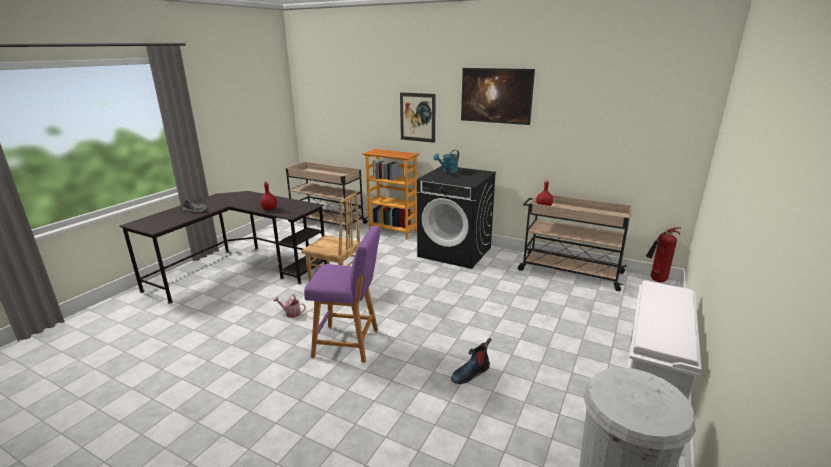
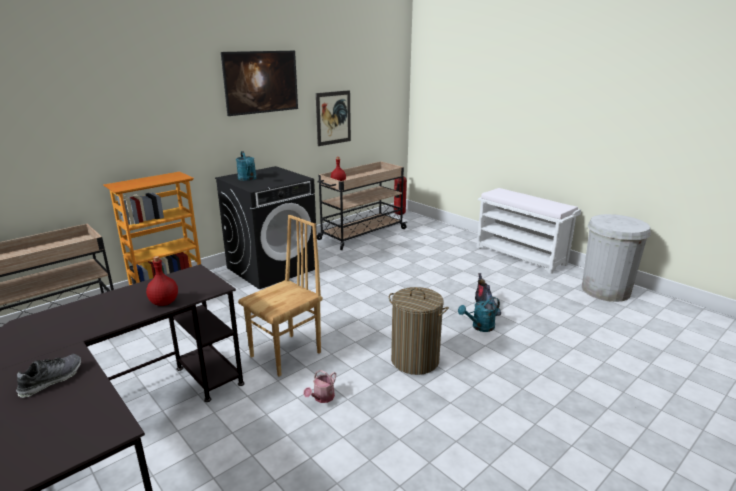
camera: 70 degrees left, 0 degrees up
purple stool [304,226,380,363] -> laundry basket [389,287,449,375]
picture [400,92,436,143] -> picture moved to [316,90,351,146]
none -> turquoise watering can [458,297,500,332]

